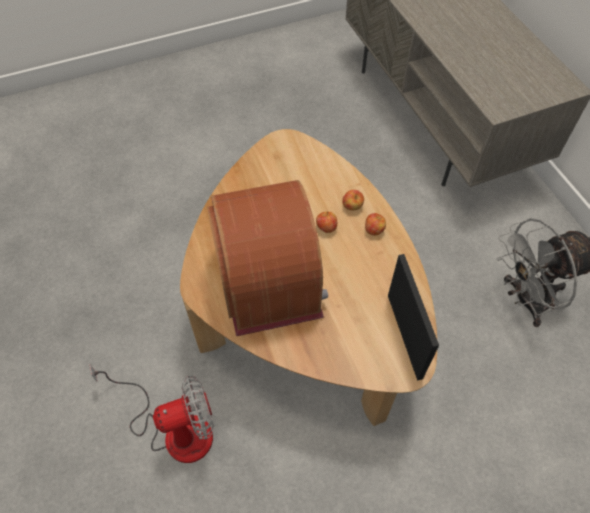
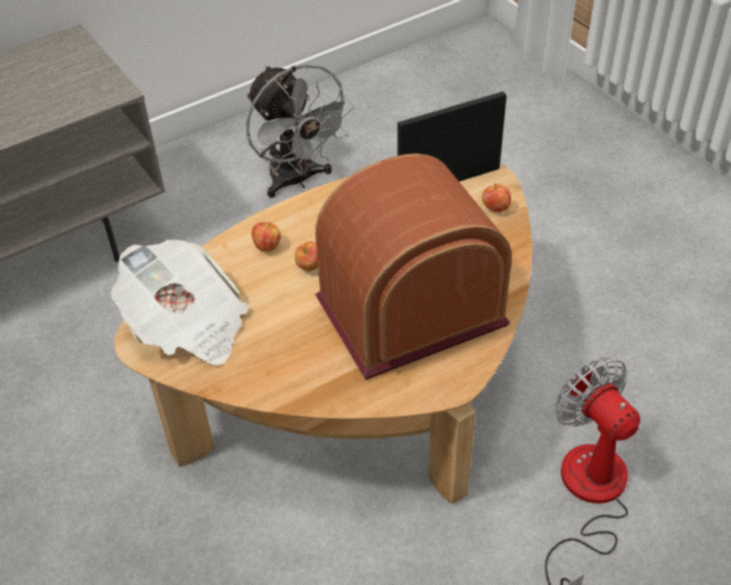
camera: 100 degrees left, 10 degrees down
apple [365,213,386,235] -> apple moved to [482,183,511,212]
none -> newspaper [111,240,249,366]

